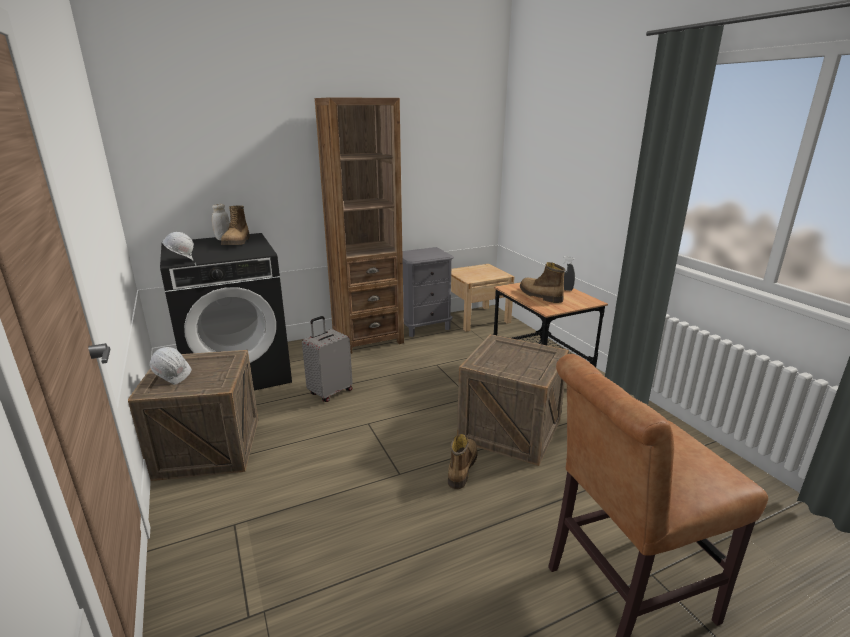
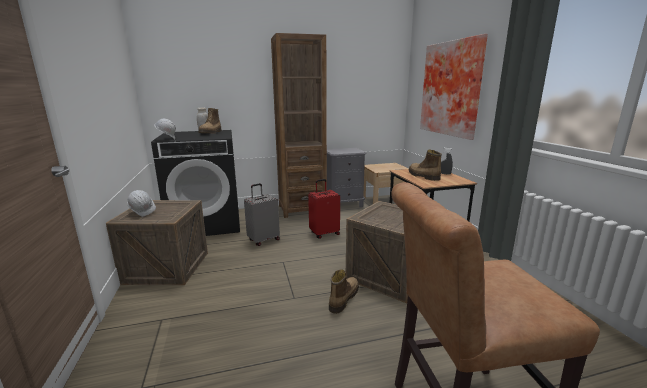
camera: 10 degrees right, 5 degrees down
none -> red suitcase [308,179,340,239]
none -> picture [420,34,488,140]

